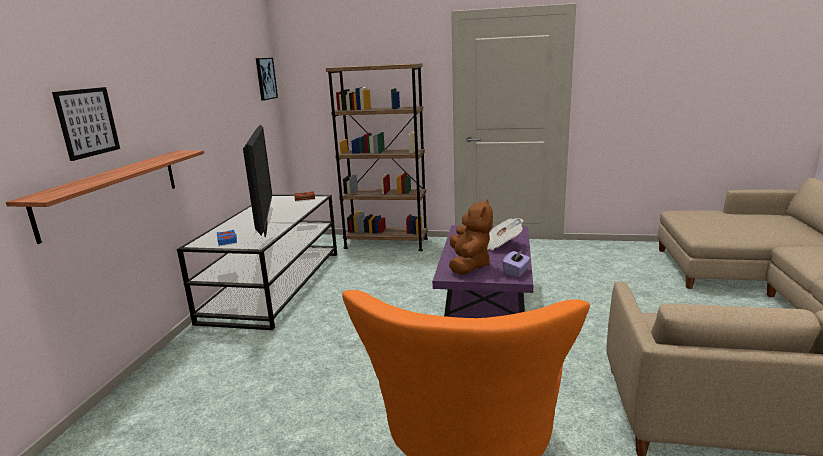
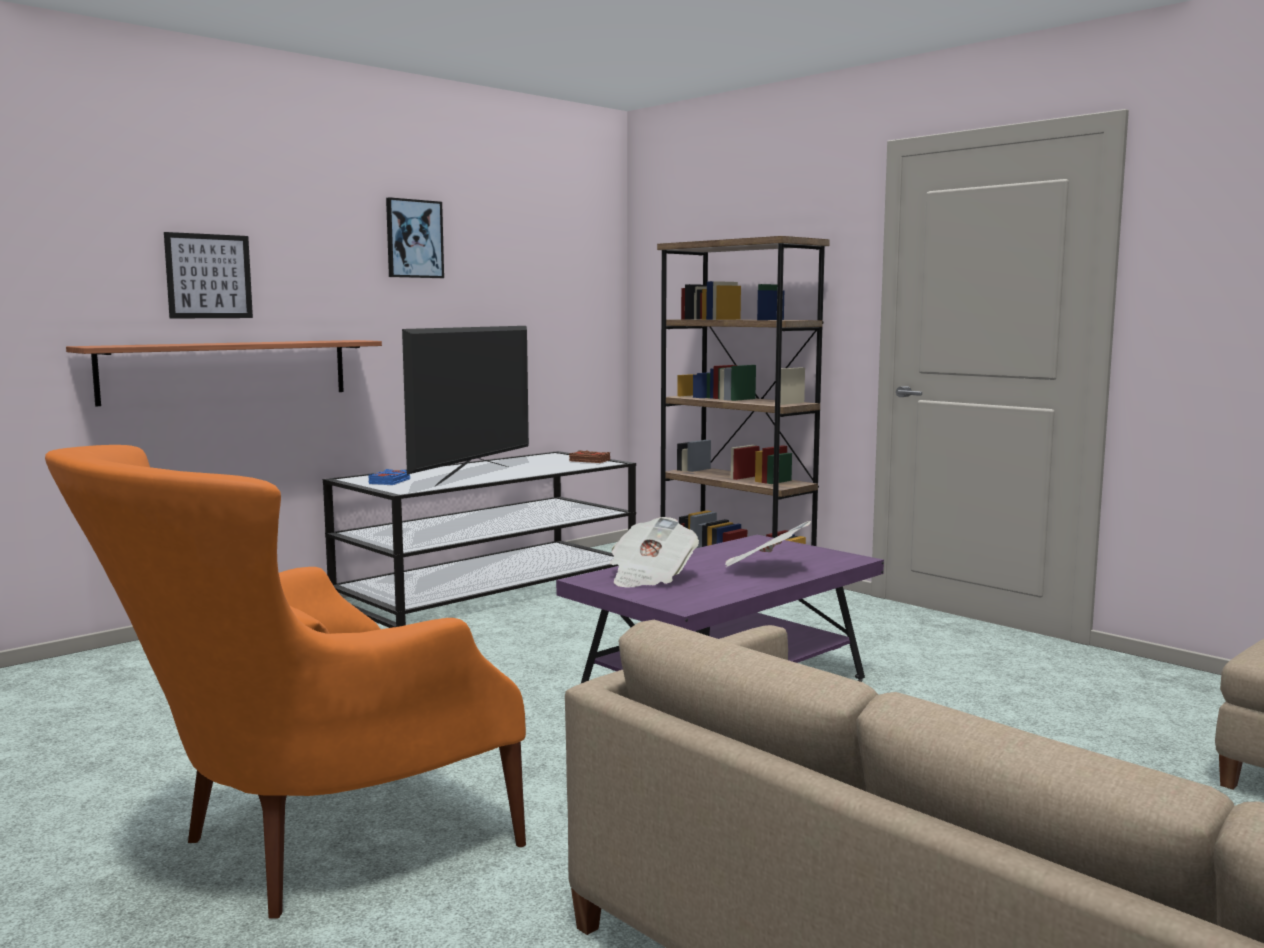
camera: 35 degrees right, 10 degrees down
picture [256,58,278,101] -> picture moved to [386,197,444,278]
brown plush toy [449,199,493,275] -> newspaper [610,517,699,588]
purple tissue box [502,249,531,278] -> none

